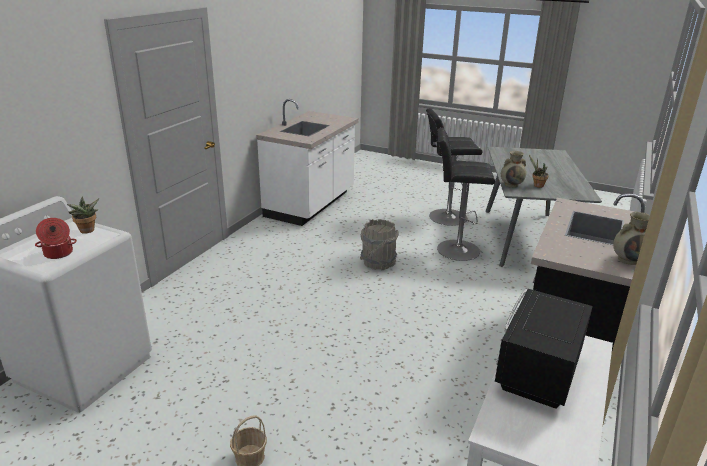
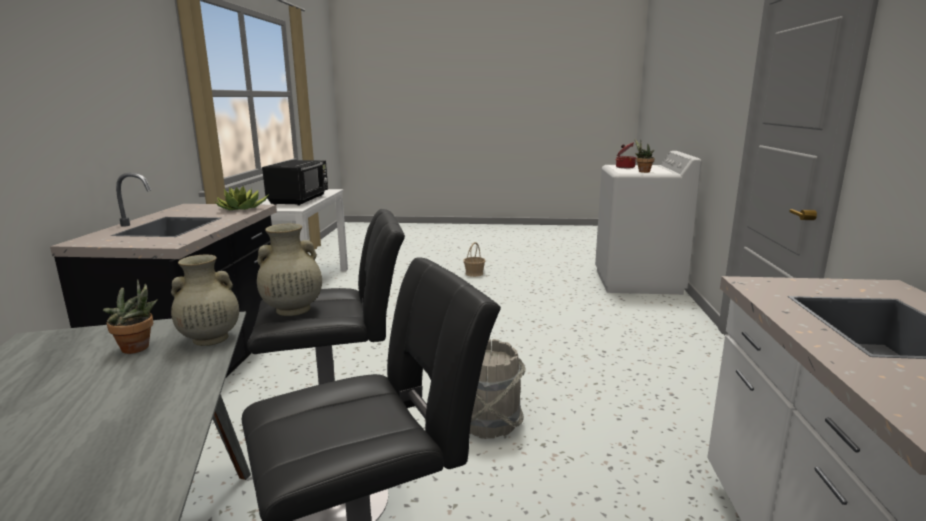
camera: 160 degrees right, 10 degrees down
beige vase [613,212,650,265] -> beige vase moved to [257,224,322,316]
none -> potted plant [215,186,269,210]

